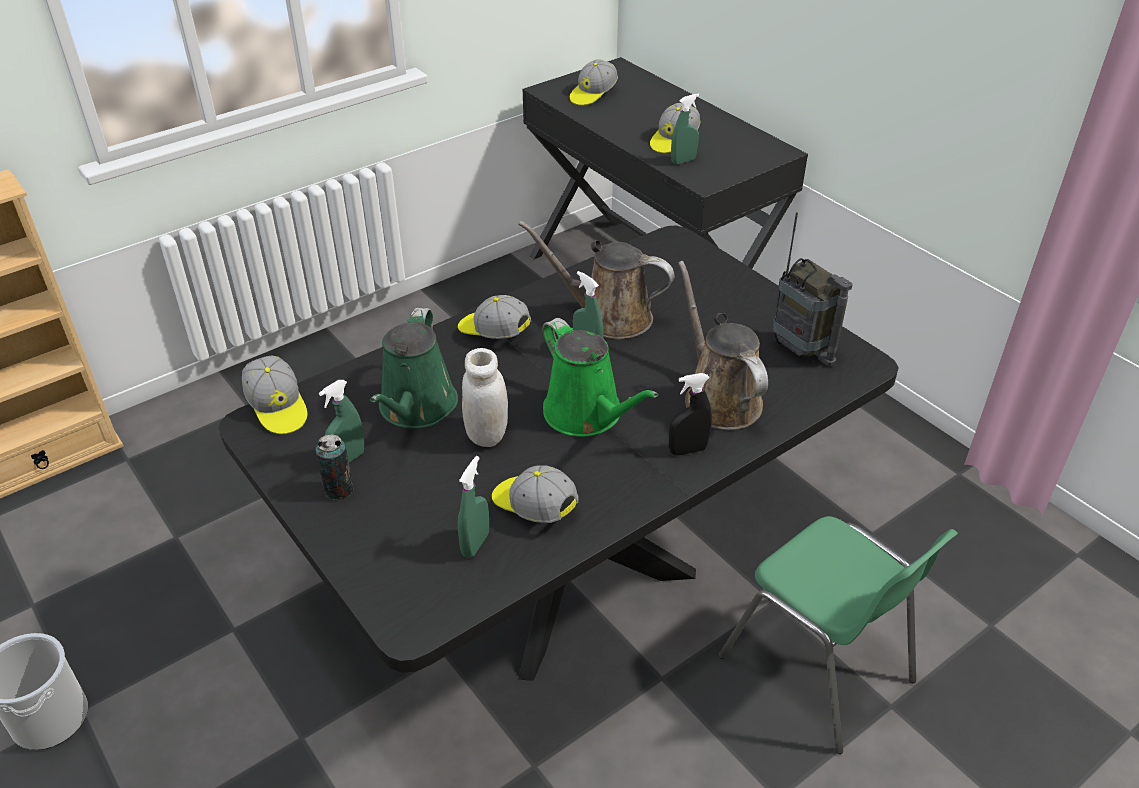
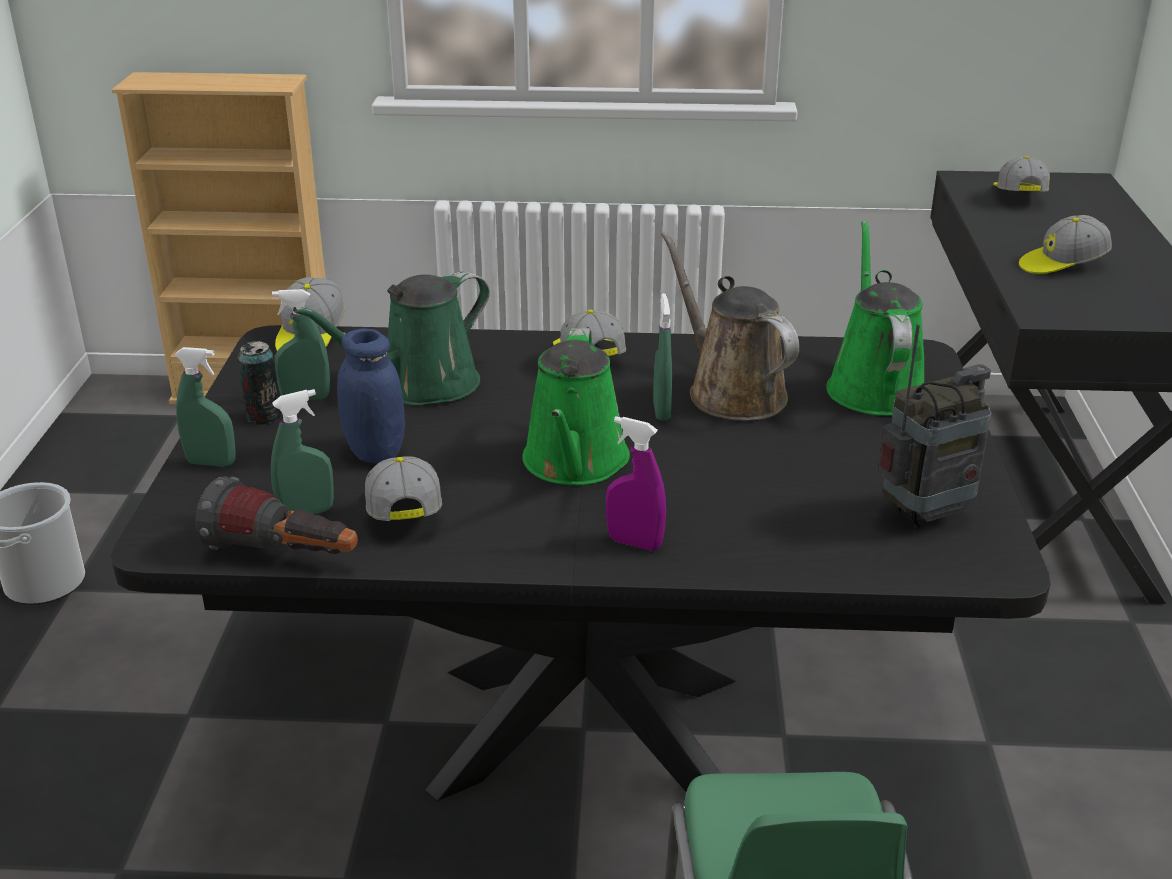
camera: 40 degrees right, 10 degrees down
white jar [462,348,508,447] -> none
cap [570,59,618,106] -> cap turned 105 degrees clockwise [993,156,1050,192]
black spray bottle [669,373,712,456] -> purple spray bottle [606,416,666,551]
green spray bottle [671,94,699,164] -> green spray bottle moved to [174,347,236,467]
brown watering can [678,261,768,430] -> none
radio [773,212,853,366] -> radio turned 120 degrees counterclockwise [878,324,991,529]
none -> flashlight [196,476,358,554]
none -> blue jar [337,328,405,464]
none -> green watering can [826,220,924,416]

